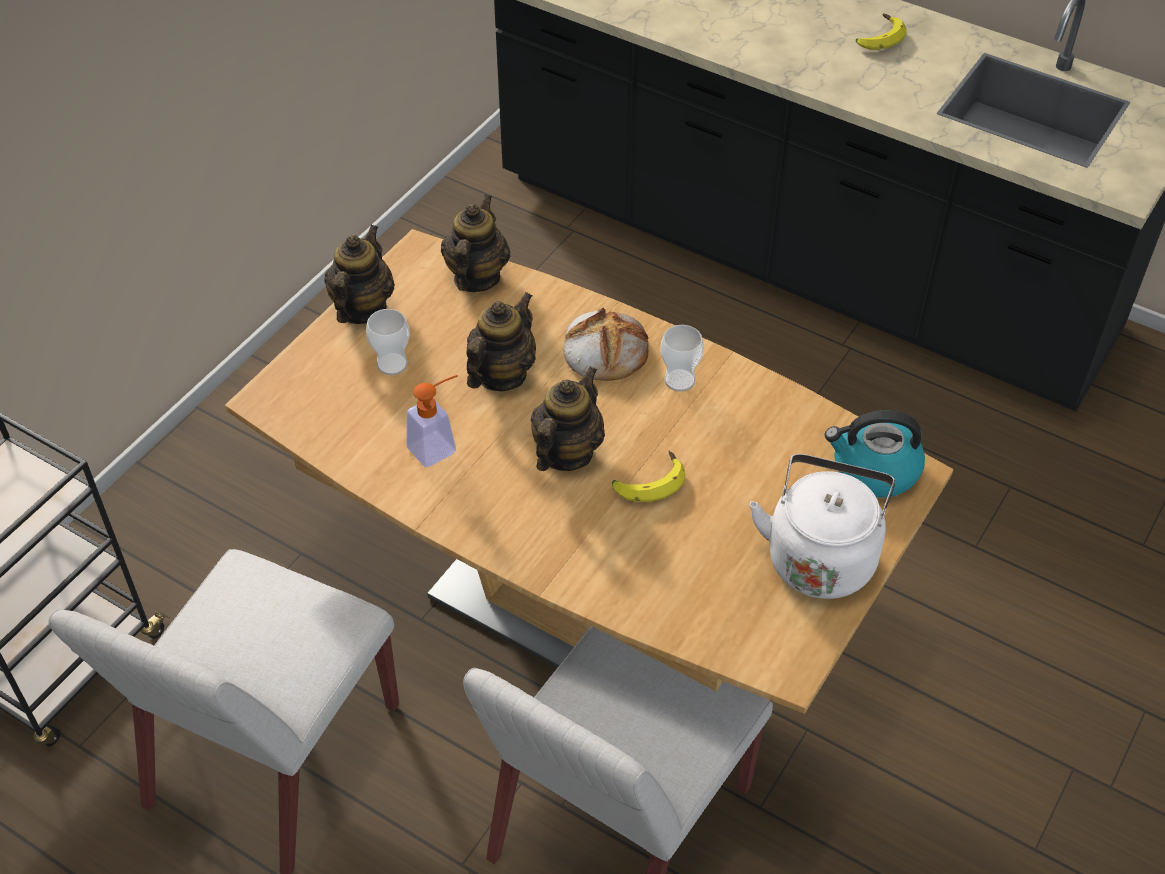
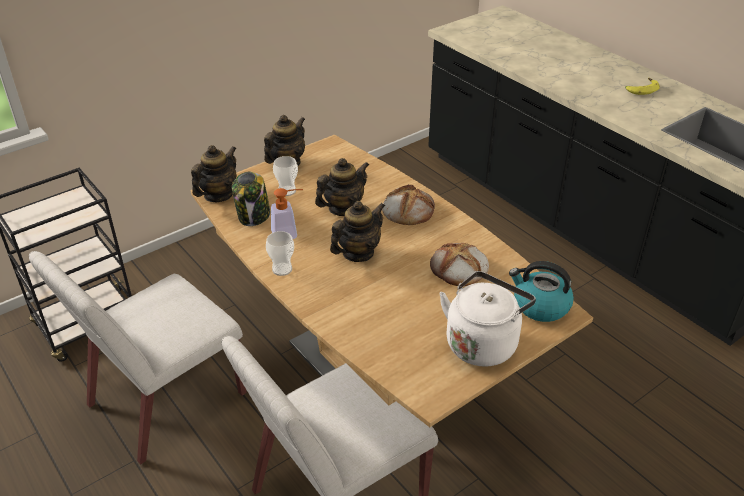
camera: 20 degrees right, 10 degrees down
teapot [441,194,510,292] -> teapot moved to [191,145,237,202]
banana [612,450,685,502] -> none
cup [660,325,704,392] -> cup moved to [266,231,294,276]
none -> jar [232,171,270,226]
none -> bread [430,243,489,286]

